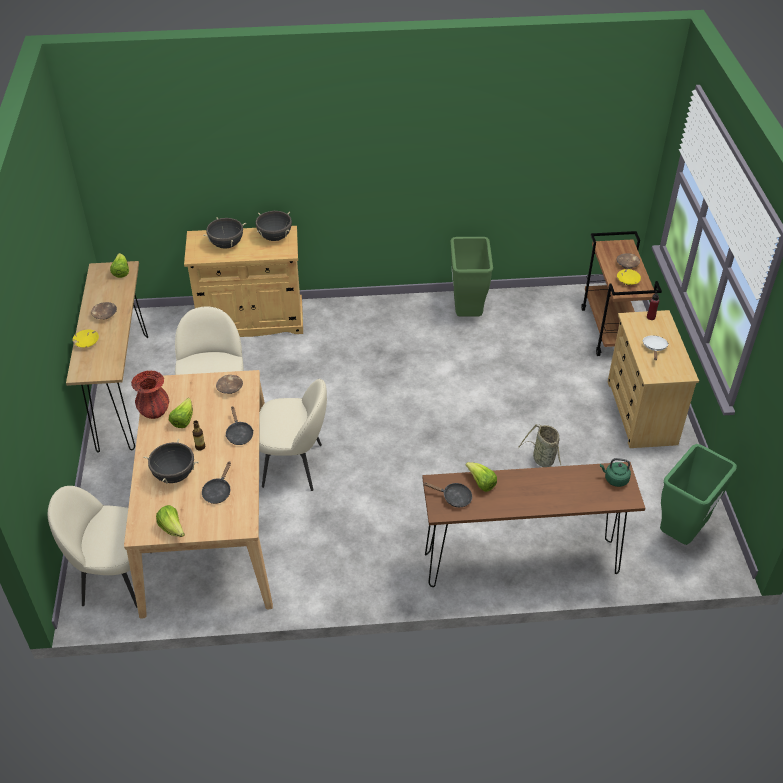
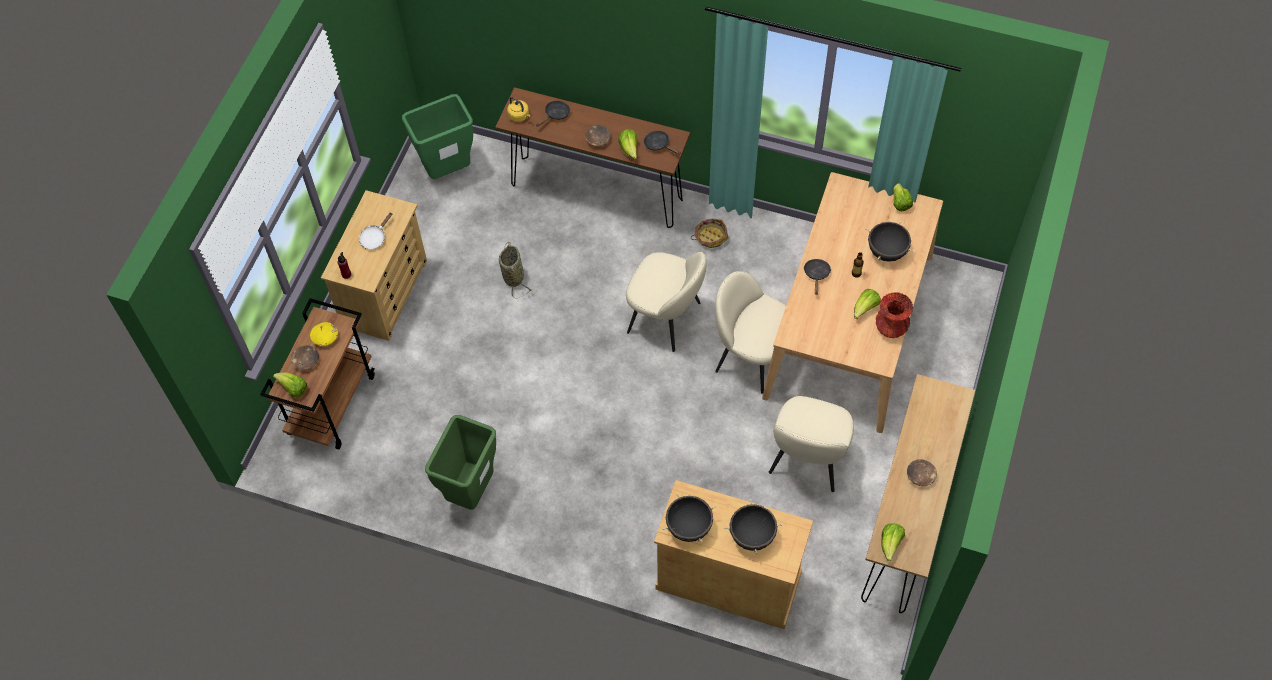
camera: 155 degrees left, 15 degrees up
beige chair [48,486,137,608] -> beige chair moved to [626,252,707,352]
yellow bowl [72,329,99,348] -> none
black frying pan [202,461,231,504] -> black frying pan moved to [536,101,570,127]
brown bowl [216,375,243,394] -> brown bowl moved to [585,125,611,146]
green kettle [600,458,631,487] -> yellow kettle [507,97,530,122]
none -> lettuce [273,372,307,397]
none -> basket [691,218,728,248]

